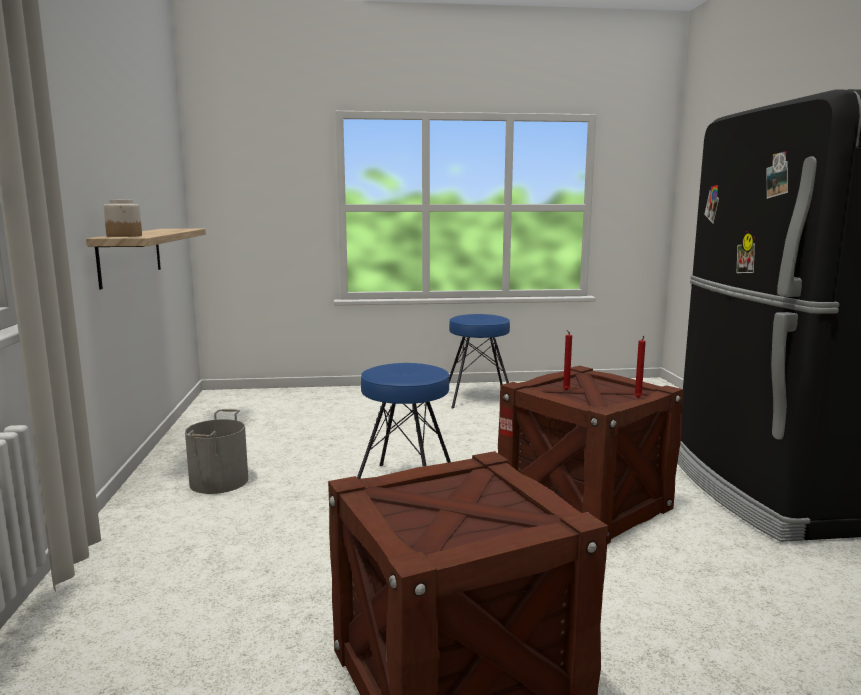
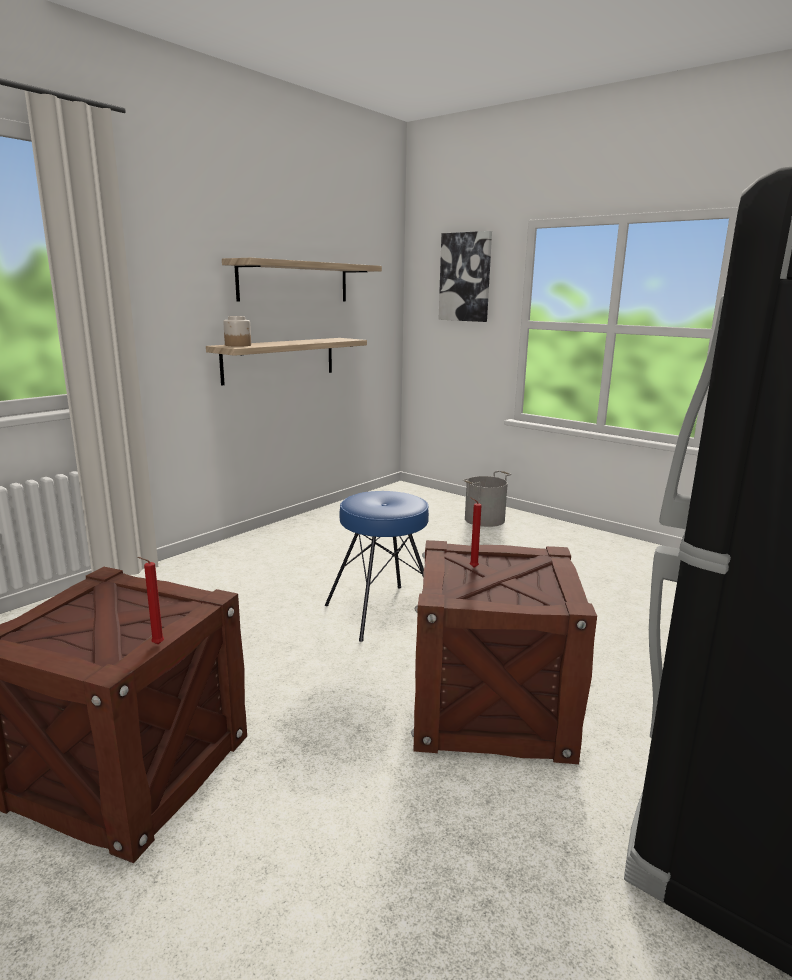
camera: 45 degrees right, 5 degrees up
grey bucket [185,409,248,494] -> grey bucket moved to [463,471,511,527]
blue stool [449,314,510,408] -> none
red candle [634,336,646,398] -> red candle moved to [138,557,164,644]
none -> shelf [222,258,382,301]
none -> picture [438,231,492,322]

